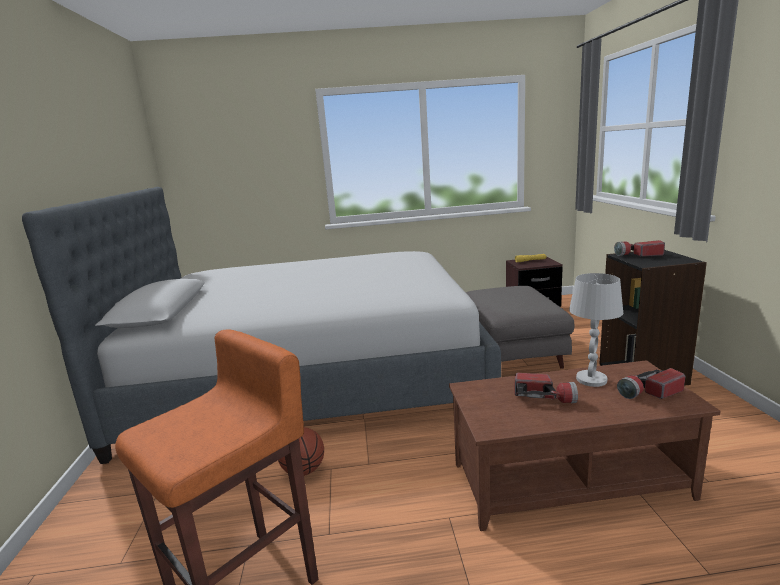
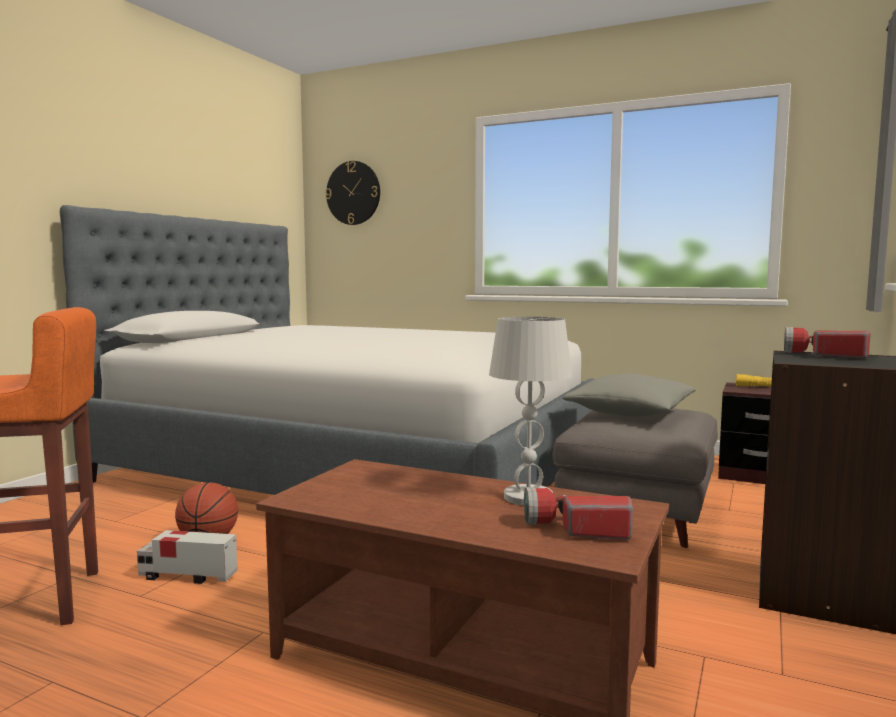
camera: 30 degrees right, 10 degrees down
flashlight [515,373,578,403] -> none
none -> toy truck [137,530,238,584]
none -> wall clock [325,161,380,225]
none -> grey pillow [562,373,696,417]

